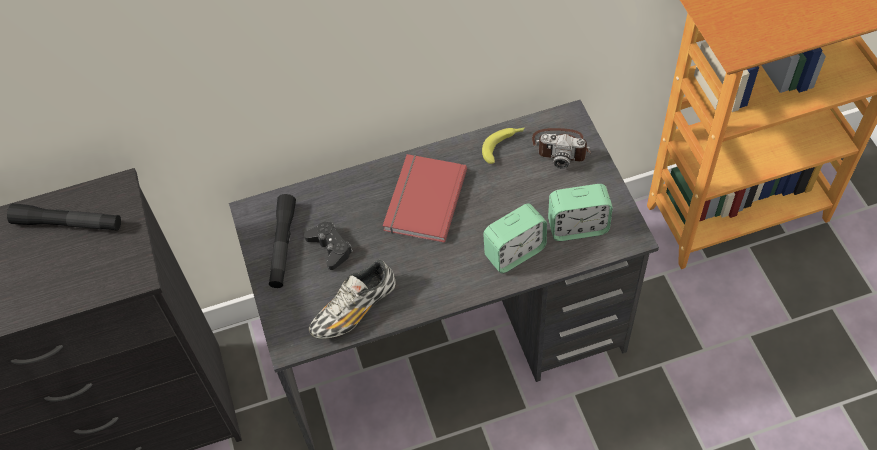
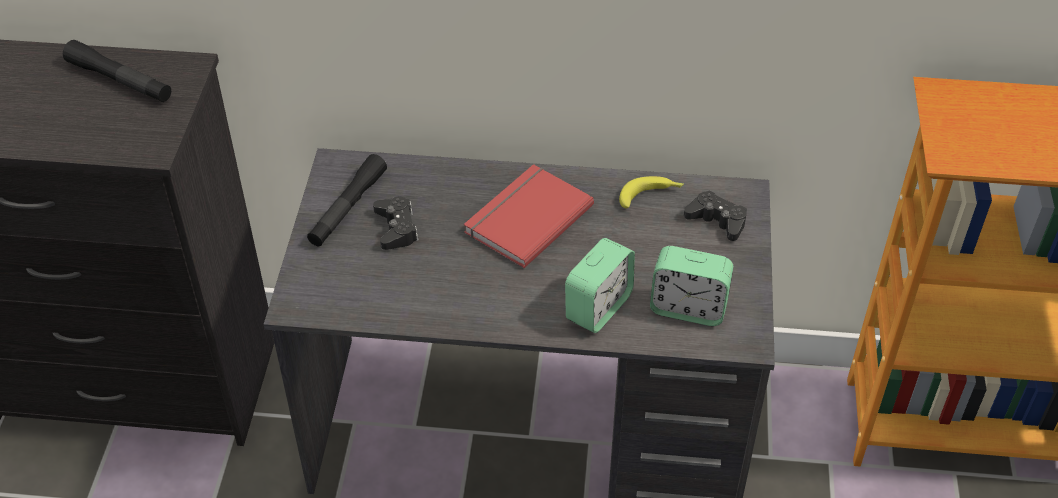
camera: 20 degrees right, 10 degrees down
shoe [308,260,396,339] -> none
alarm clock [483,203,547,273] -> alarm clock turned 45 degrees counterclockwise [565,238,635,333]
camera [532,128,591,169] -> black game controller [684,190,747,241]

